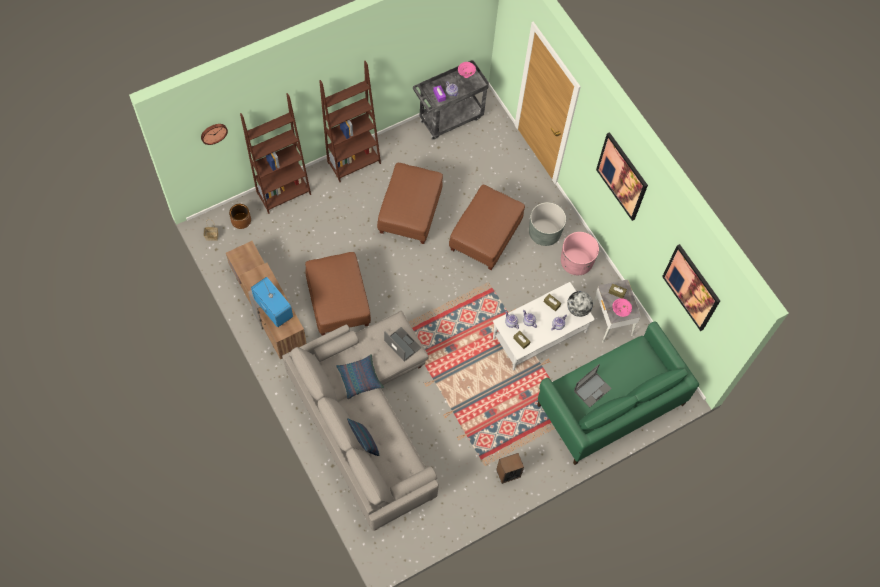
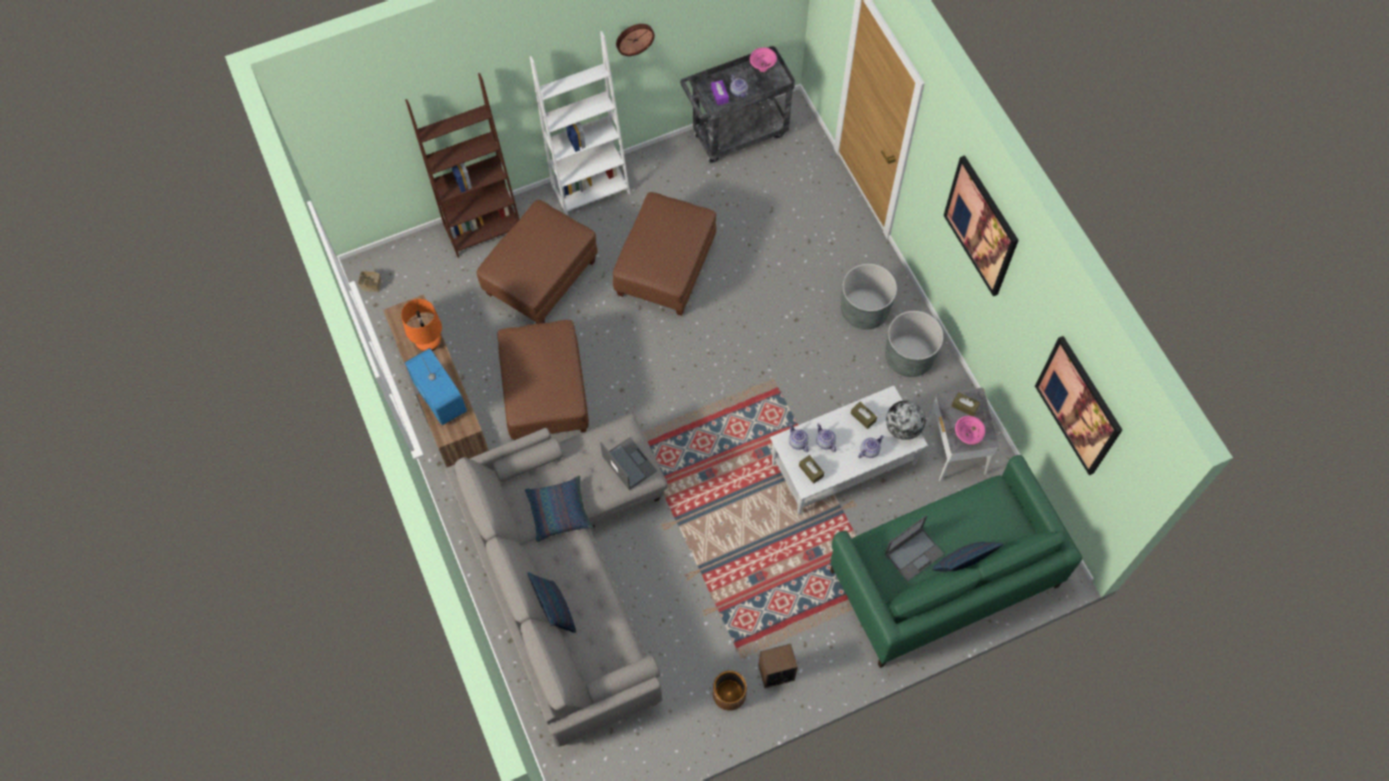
camera: 10 degrees right, 0 degrees up
wall clock [201,124,228,145] -> wall clock moved to [616,24,655,56]
brown planter [229,204,251,229] -> brown planter moved to [713,670,747,711]
brown bookcase [319,61,381,182] -> white bookcase [530,31,630,216]
brown ottoman [449,185,525,270] -> brown ottoman moved to [476,200,598,324]
pink planter [561,232,599,275] -> grey planter [885,311,944,377]
none -> orange table lamp [401,299,442,351]
none -> blue pillow [932,542,1003,572]

